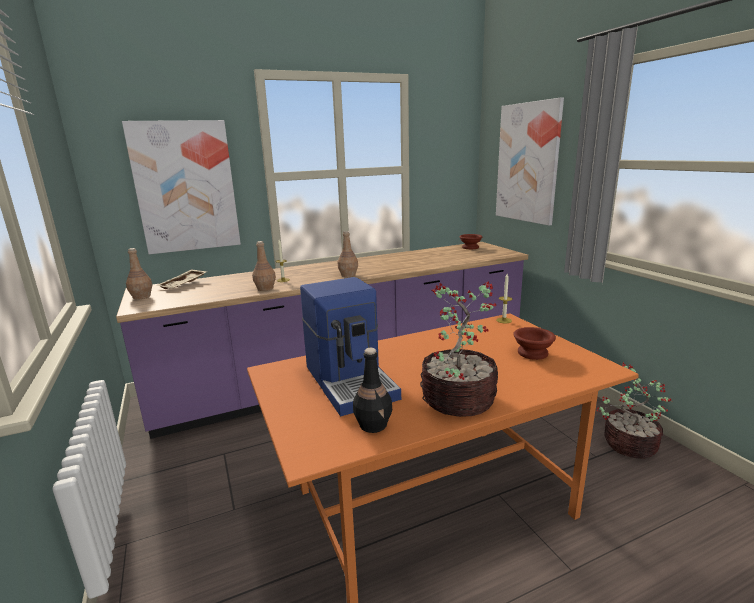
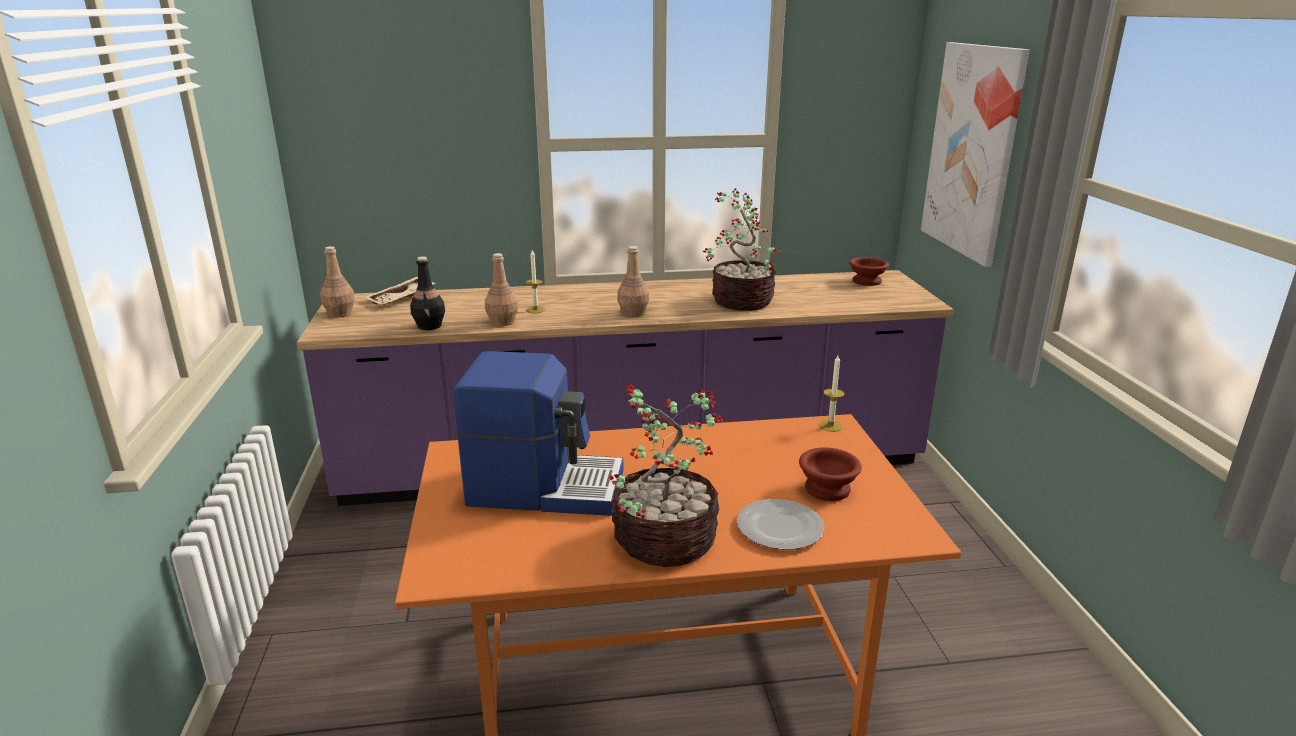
camera: 15 degrees right, 5 degrees up
picture [122,120,241,254] -> none
coffee machine [300,277,401,416] -> coffee machine turned 75 degrees counterclockwise [454,351,623,516]
black bottle [353,348,392,433] -> black bottle moved to [410,256,445,330]
potted plant [596,362,671,459] -> potted plant moved to [703,188,780,311]
none -> plate [737,499,824,550]

